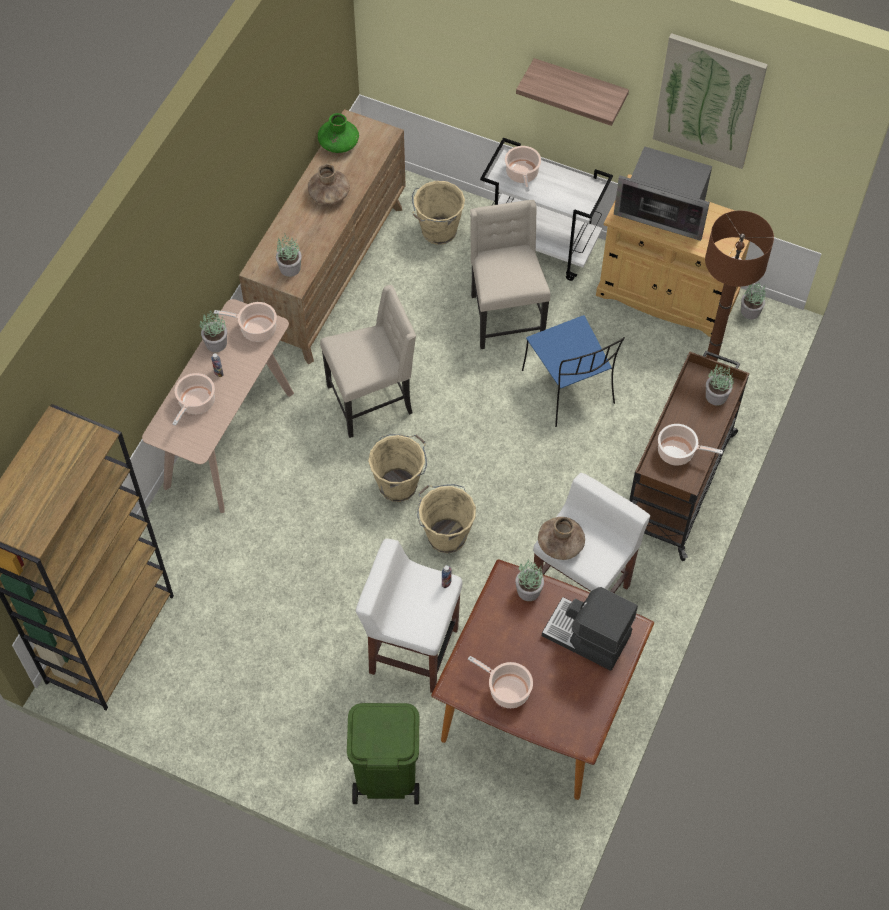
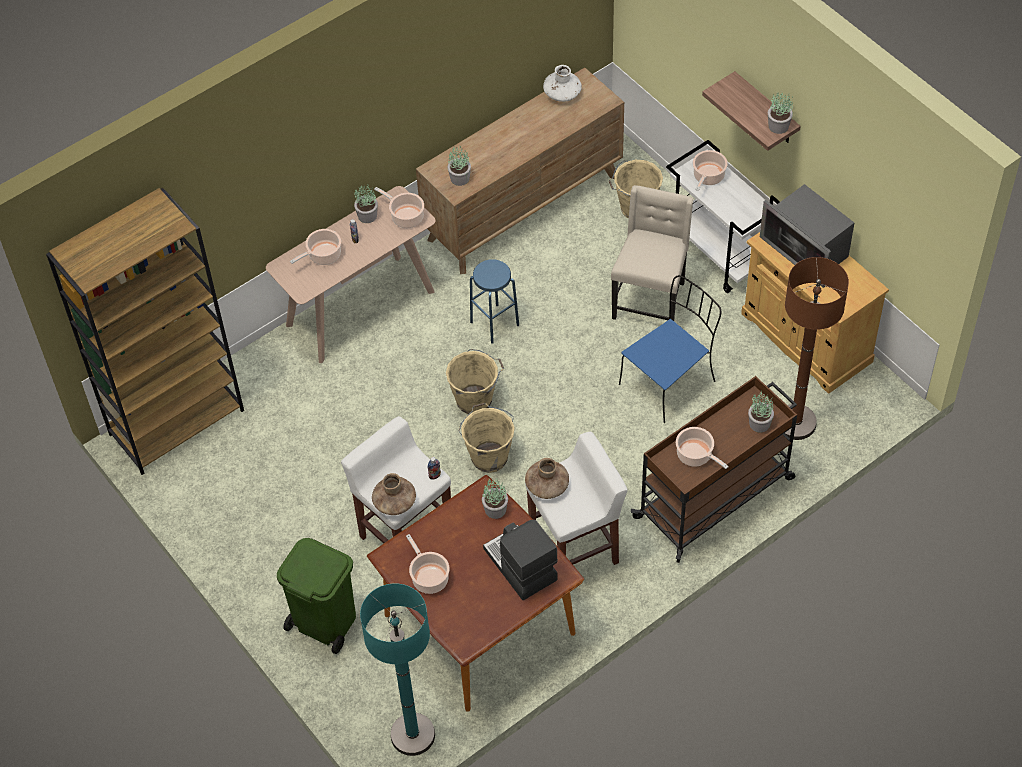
camera: 30 degrees right, 5 degrees down
brown vase [308,163,350,205] -> brown vase moved to [372,473,416,515]
green vase [318,113,359,153] -> white vase [543,65,582,102]
beige chair [320,285,416,438] -> blue stool [470,259,519,344]
blue chair [522,315,625,427] -> blue chair turned 135 degrees counterclockwise [619,275,721,423]
picture [653,33,768,169] -> none
potted plant [741,283,766,320] -> potted plant moved to [768,92,793,134]
none -> turquoise floor lamp [360,583,435,756]

